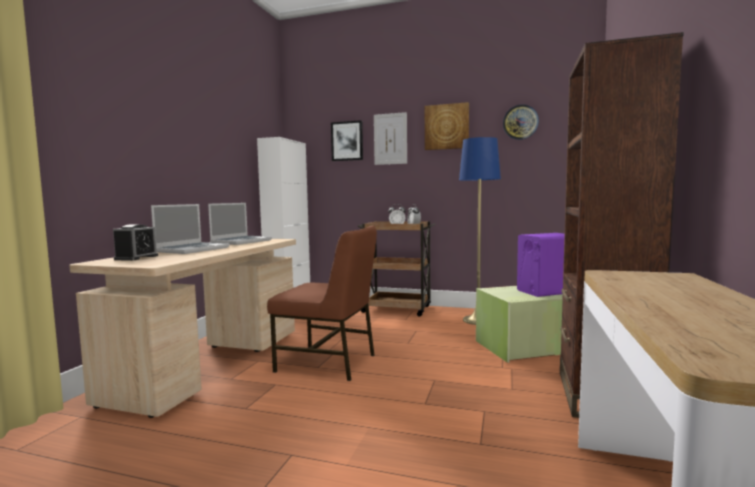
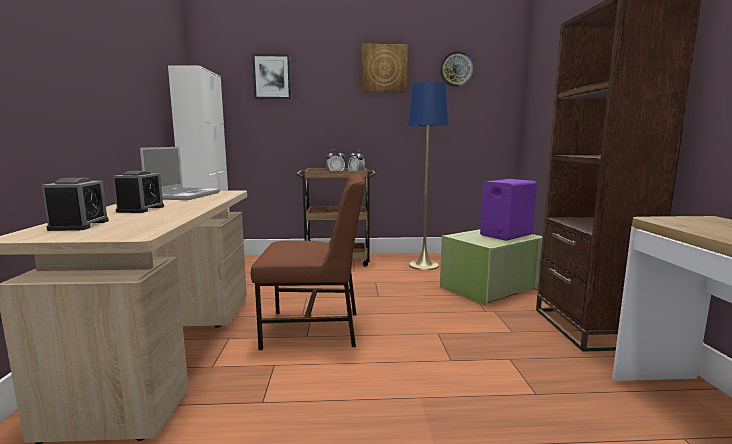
camera: 20 degrees left, 5 degrees up
laptop [151,204,230,254] -> alarm clock [113,171,164,213]
picture [374,112,407,165] -> none

